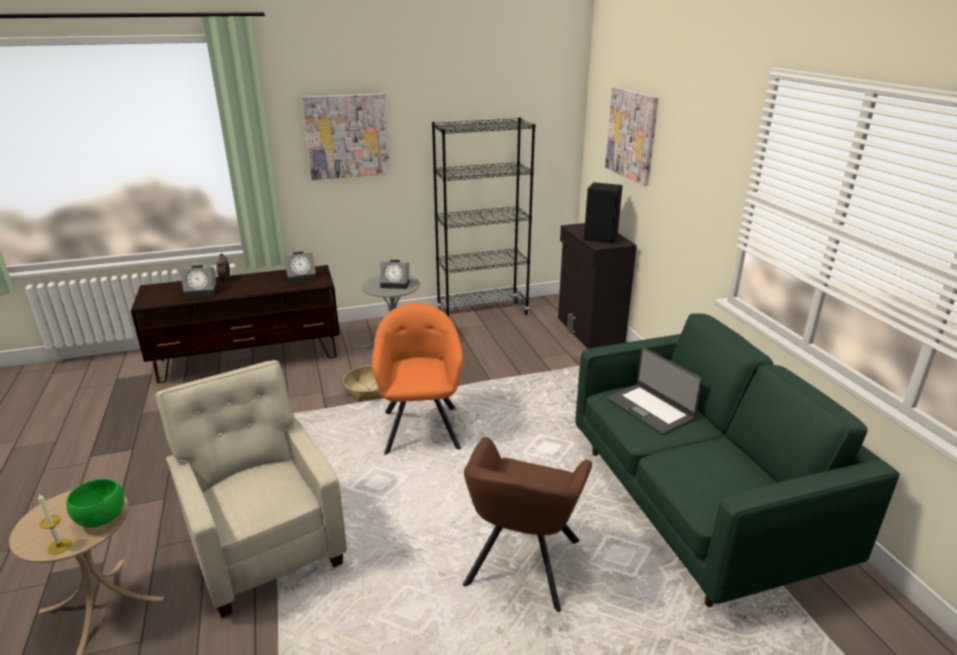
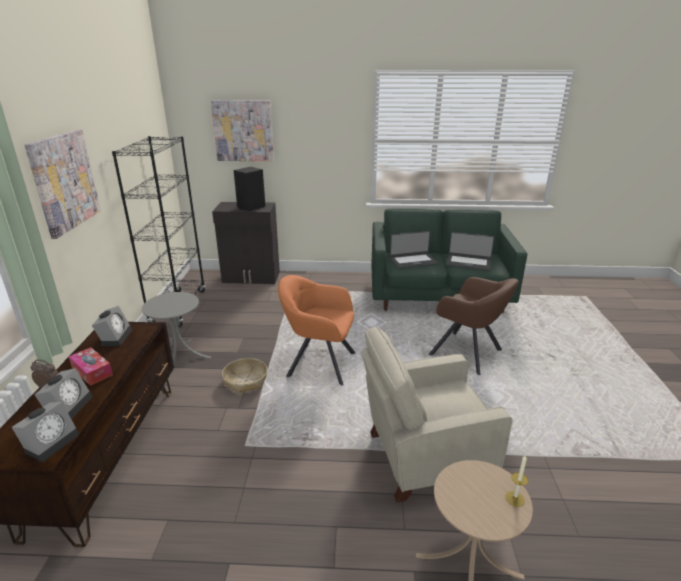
camera: 70 degrees left, 0 degrees up
green bowl [66,479,124,528] -> none
alarm clock [380,260,410,289] -> alarm clock moved to [12,402,79,462]
none -> tissue box [68,347,113,386]
none -> laptop [446,232,495,271]

